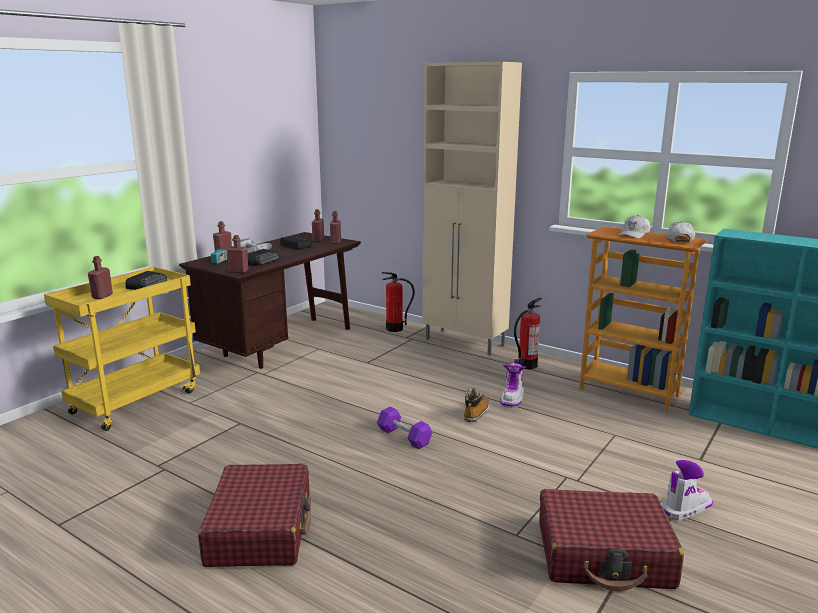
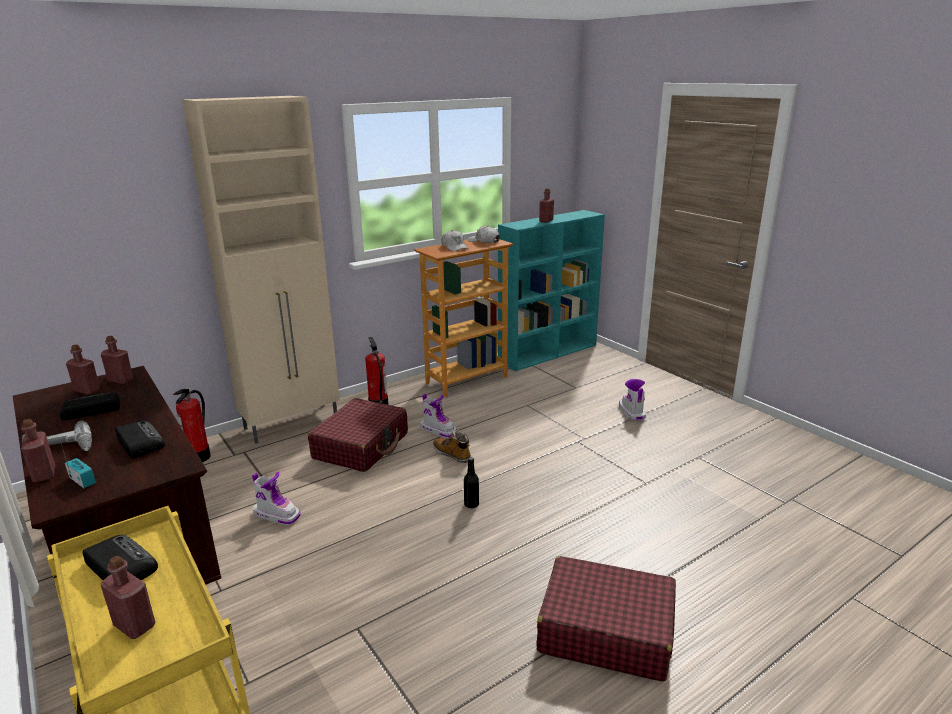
camera: 70 degrees left, 5 degrees up
red bottle [227,235,248,273] -> red bottle moved to [539,188,554,223]
purple dumbbell [377,406,433,449] -> black bottle [464,457,479,508]
red suitcase [539,489,684,591] -> red suitcase moved to [308,398,408,472]
none -> boot [252,472,301,525]

